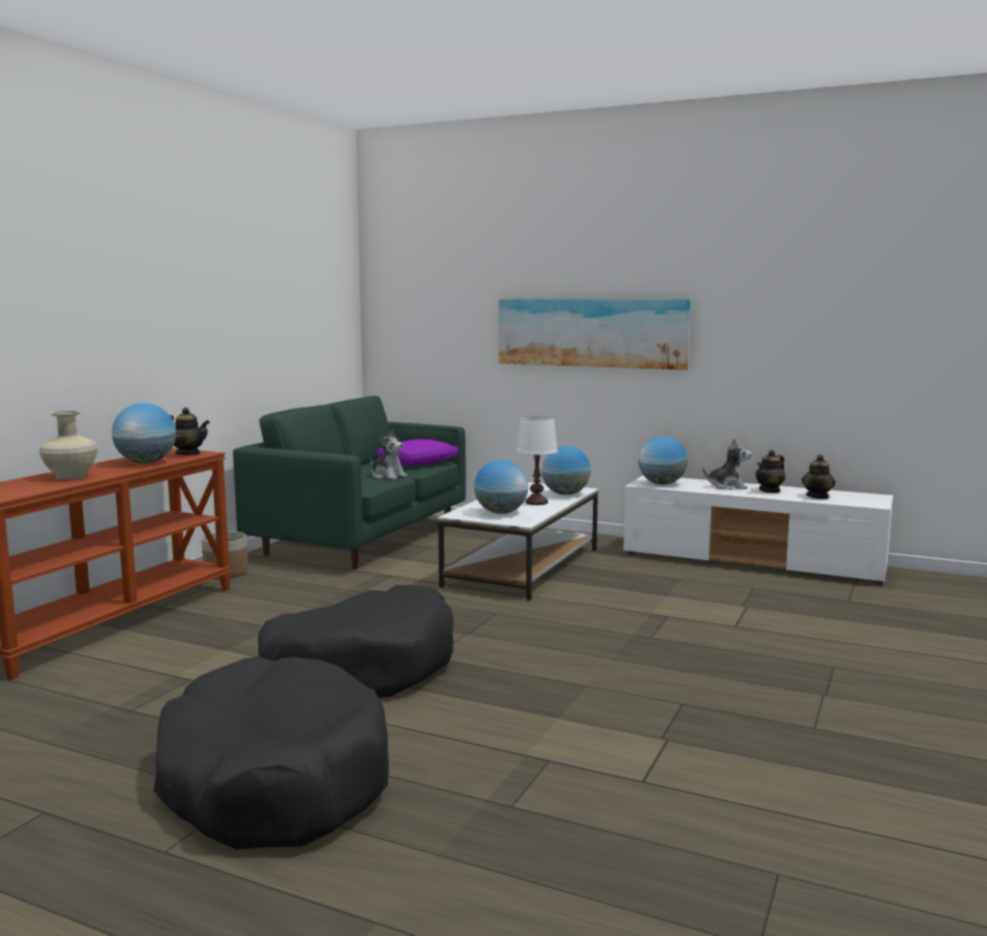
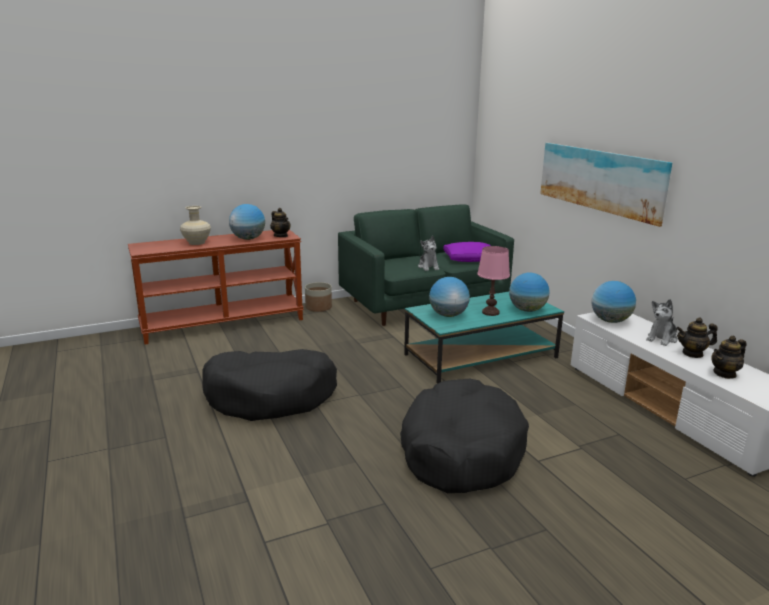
camera: 40 degrees right, 10 degrees up
black dog bed [154,657,389,849] -> black dog bed moved to [400,379,529,493]
white coffee table [438,482,599,601] -> turquoise coffee table [404,292,564,384]
white table lamp [516,416,558,505] -> pink table lamp [477,246,510,316]
plush toy [703,438,752,490] -> plush toy turned 90 degrees clockwise [646,299,677,346]

